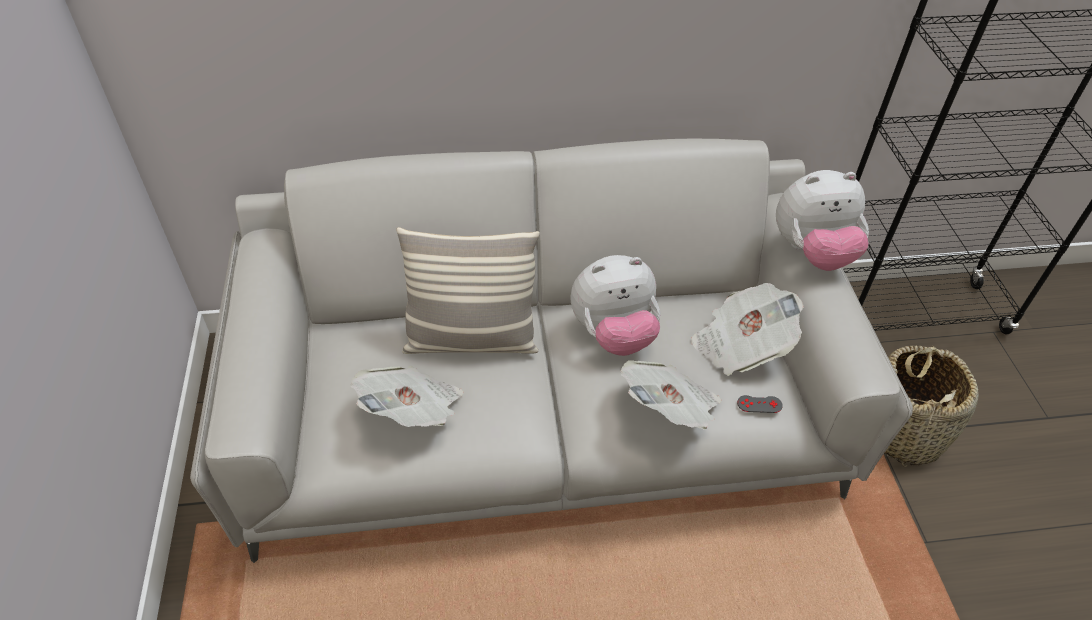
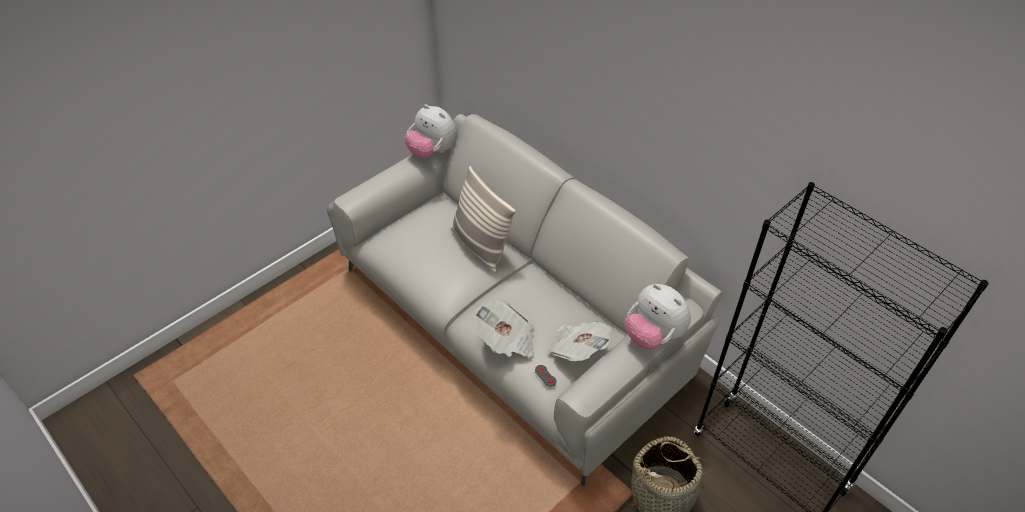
camera: 55 degrees right, 0 degrees up
newspaper [351,366,464,427] -> none
plush toy [570,255,660,356] -> plush toy moved to [404,104,457,159]

